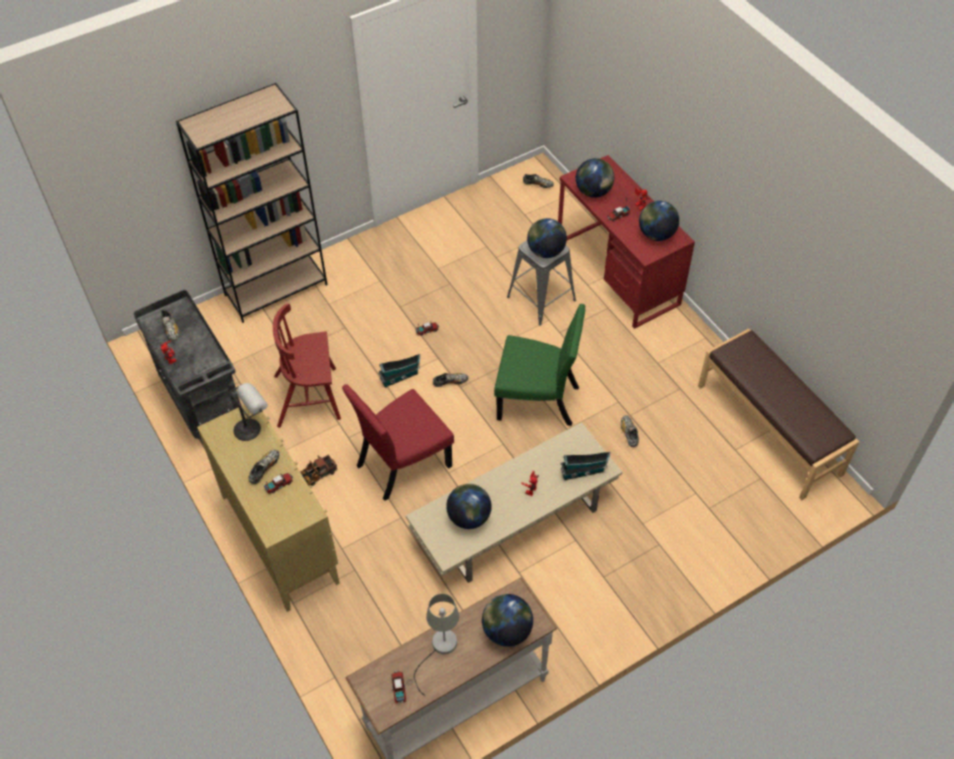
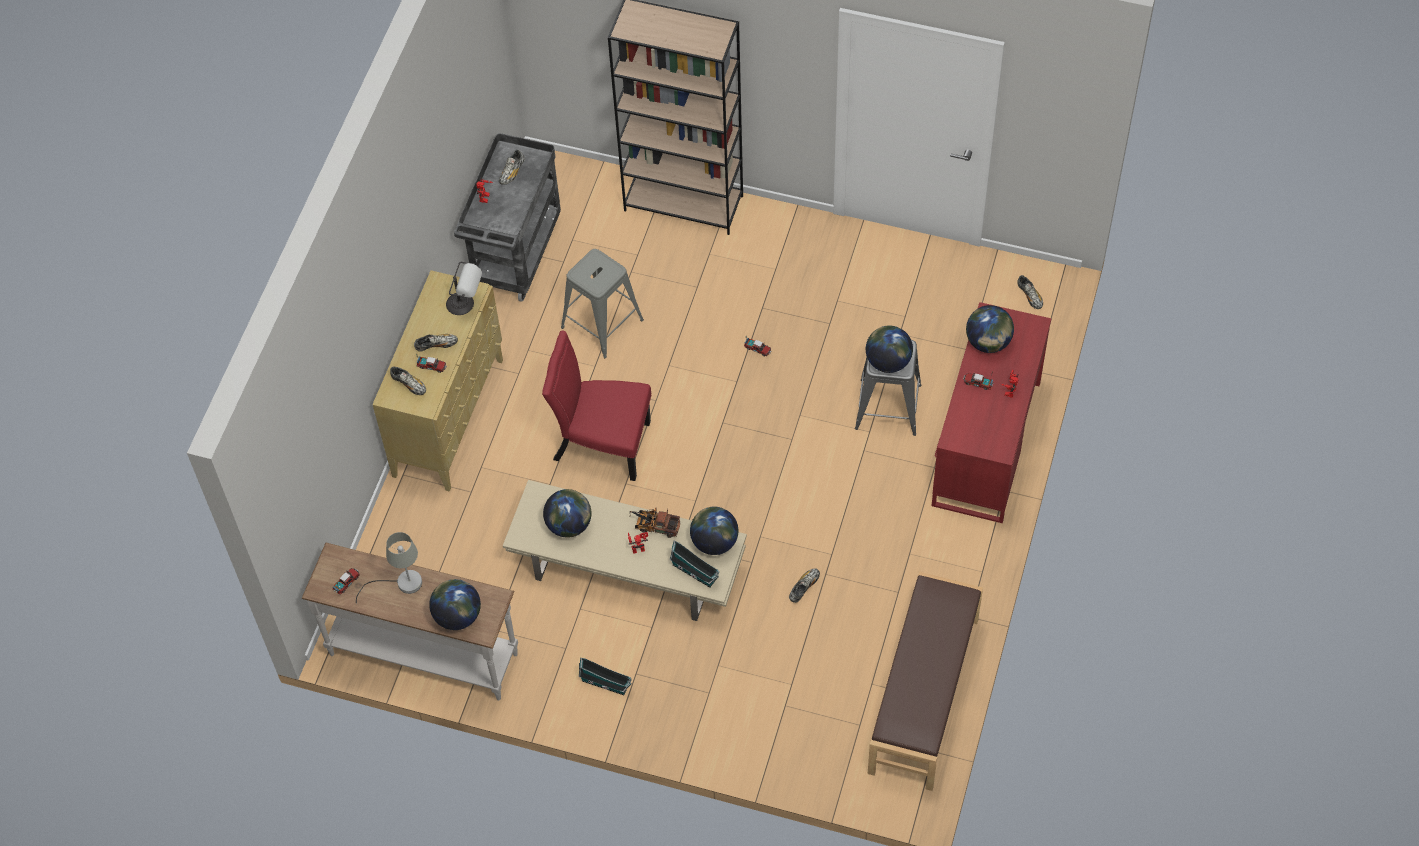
camera: 50 degrees right, 5 degrees up
red chair [273,304,341,428] -> grey stool [561,249,644,358]
toy truck [300,454,337,486] -> toy truck moved to [630,508,680,538]
toy house [378,354,420,388] -> toy house moved to [579,658,632,695]
shoe [433,373,468,387] -> shoe moved to [390,366,426,395]
green chair [494,304,585,426] -> none
globe [639,201,679,241] -> globe moved to [690,507,738,555]

